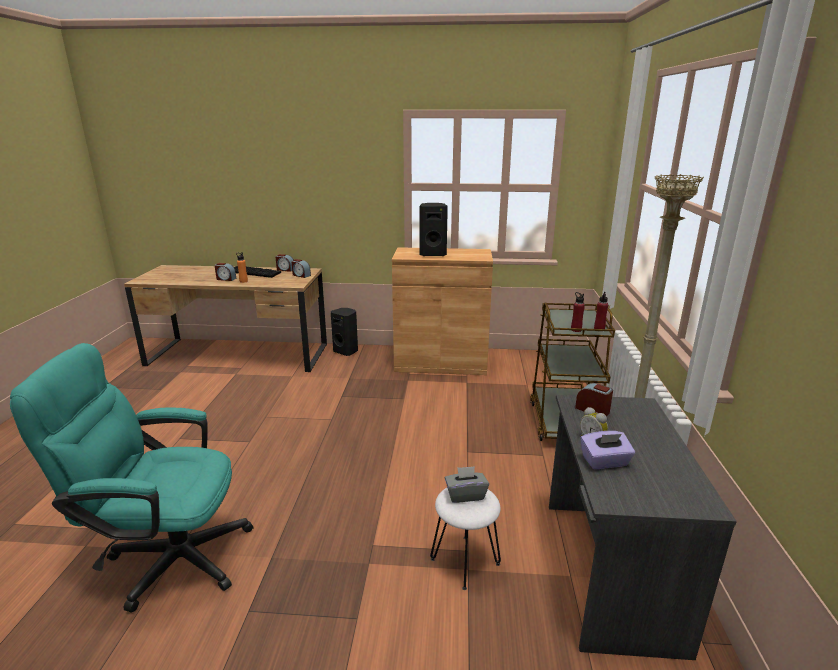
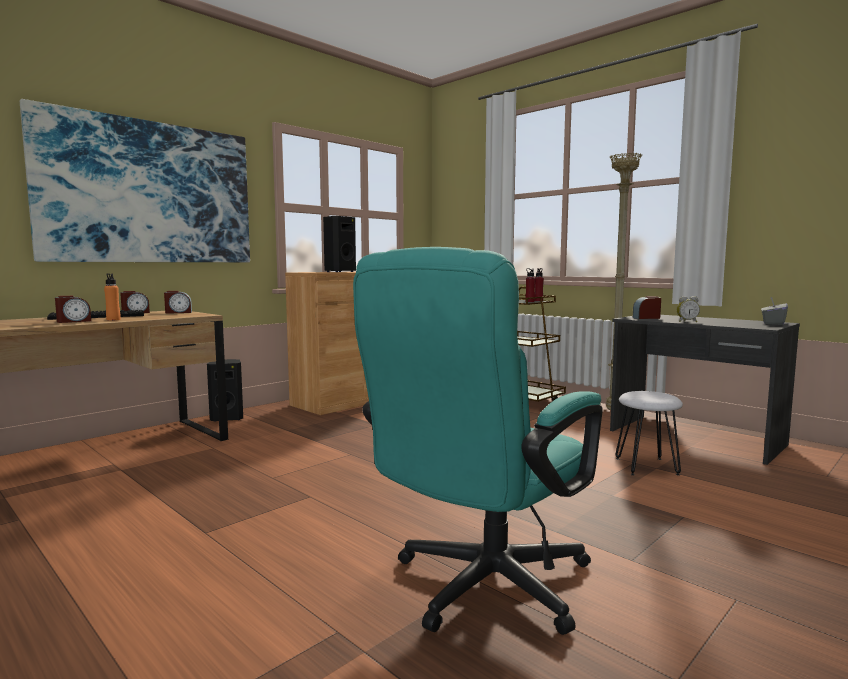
camera: 50 degrees left, 15 degrees down
grey tissue box [445,466,489,503] -> grey tissue box moved to [761,297,788,325]
purple tissue box [581,431,635,469] -> none
none -> picture [20,99,250,262]

